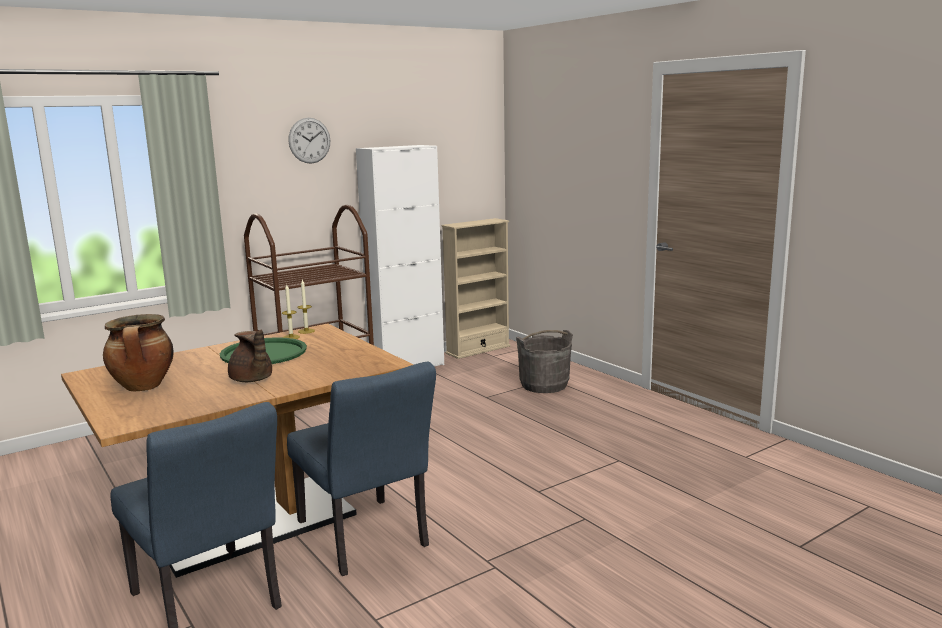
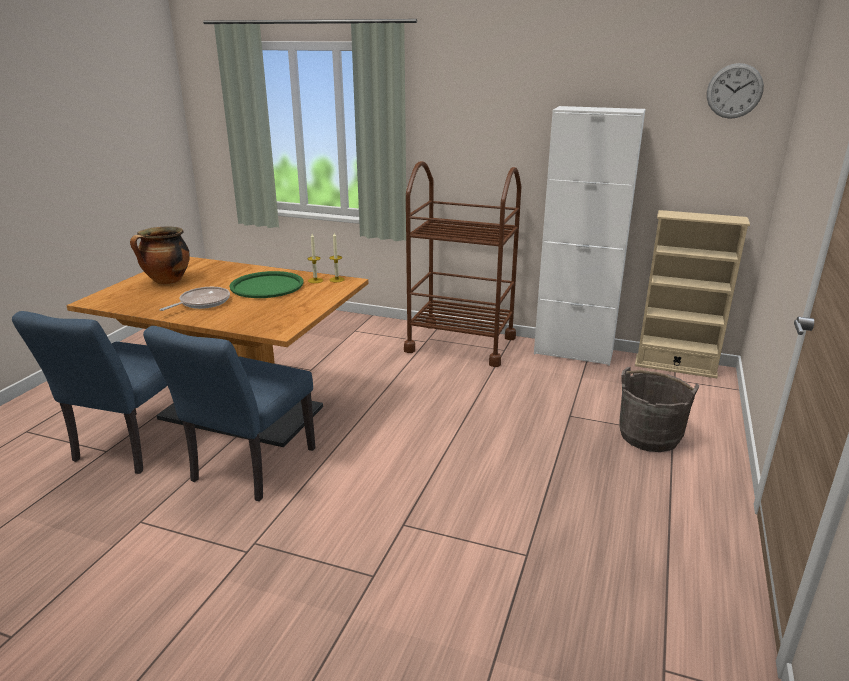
camera: 55 degrees right, 10 degrees up
brown teapot [228,329,272,382] -> frying pan [159,287,230,311]
wall clock [288,118,330,164] -> wall clock moved to [707,63,764,119]

